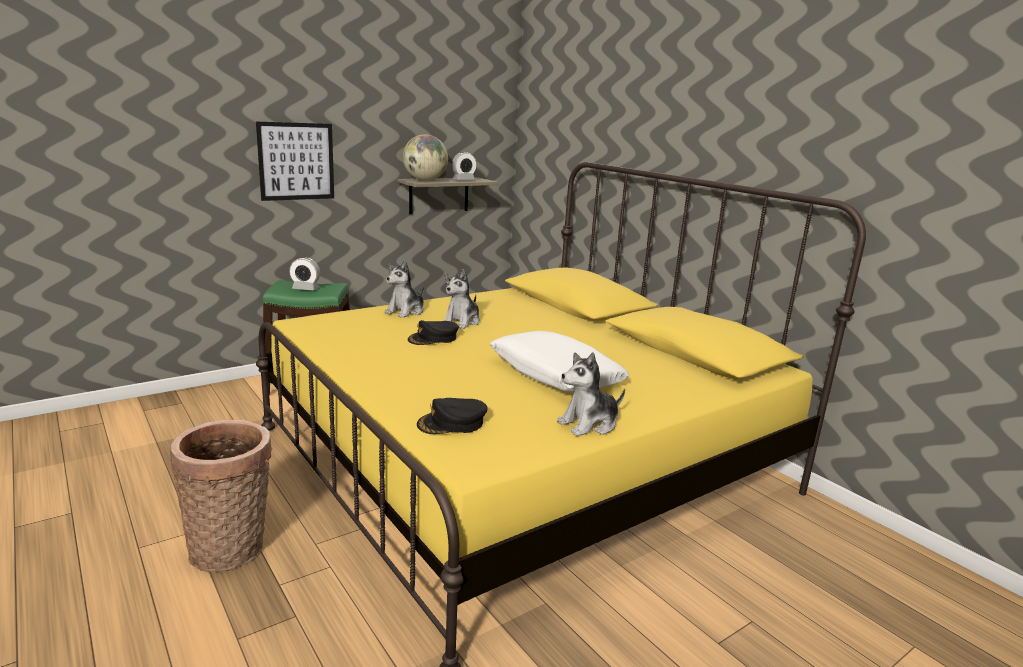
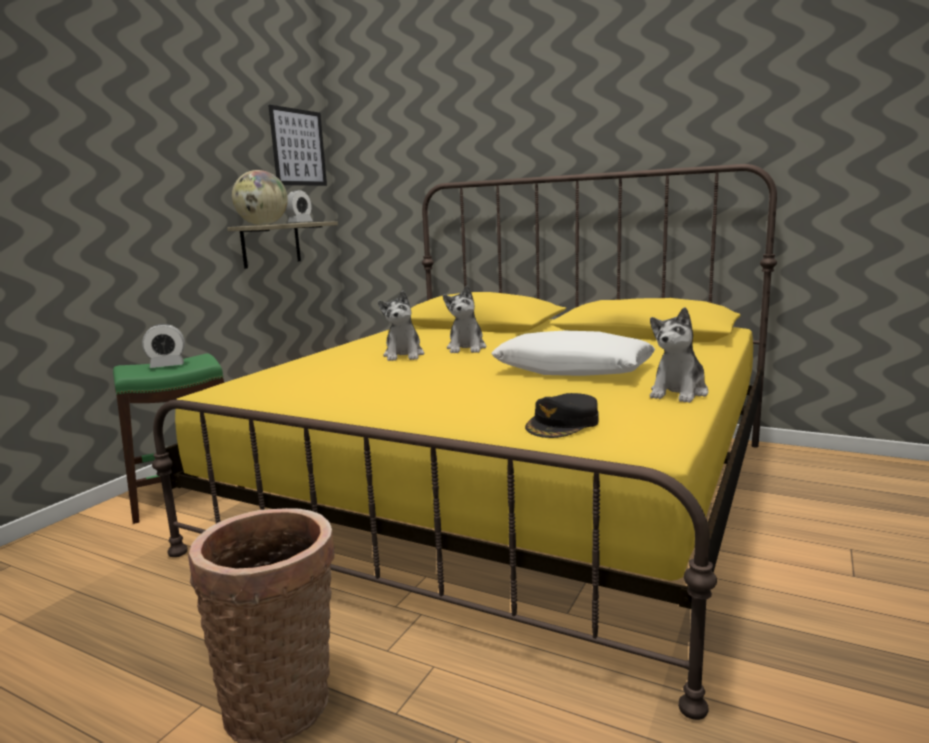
camera: 25 degrees left, 5 degrees down
picture [256,121,334,201] -> picture moved to [268,105,327,186]
plush toy [384,260,424,318] -> plush toy moved to [443,286,487,353]
black cap [408,320,459,345] -> none

